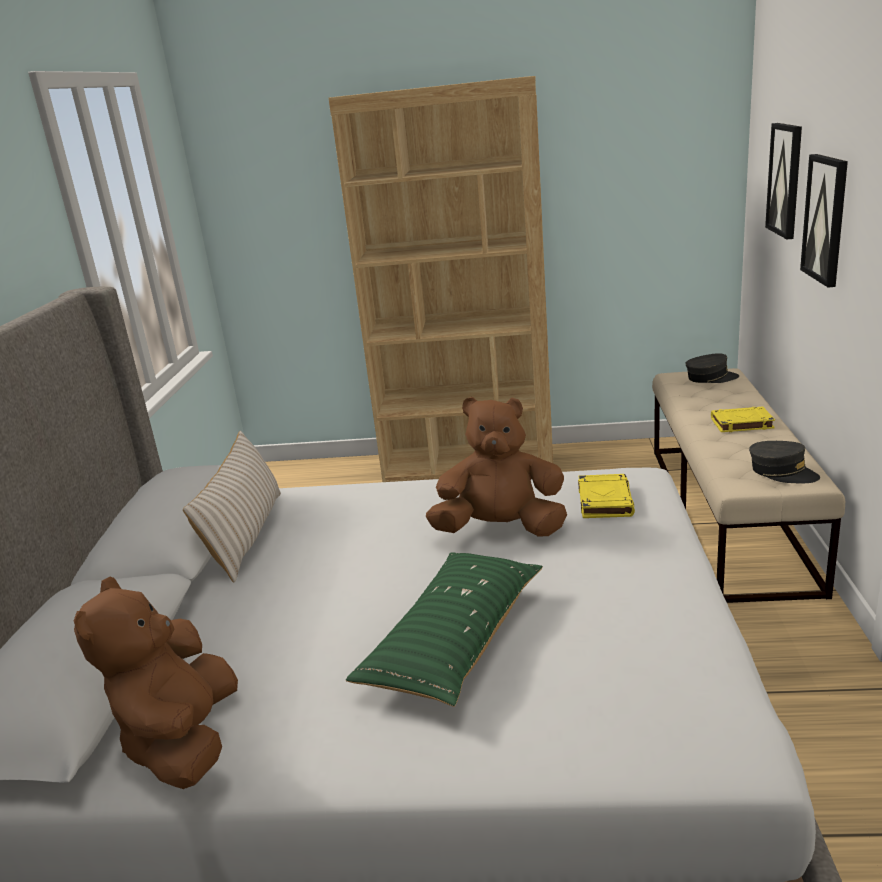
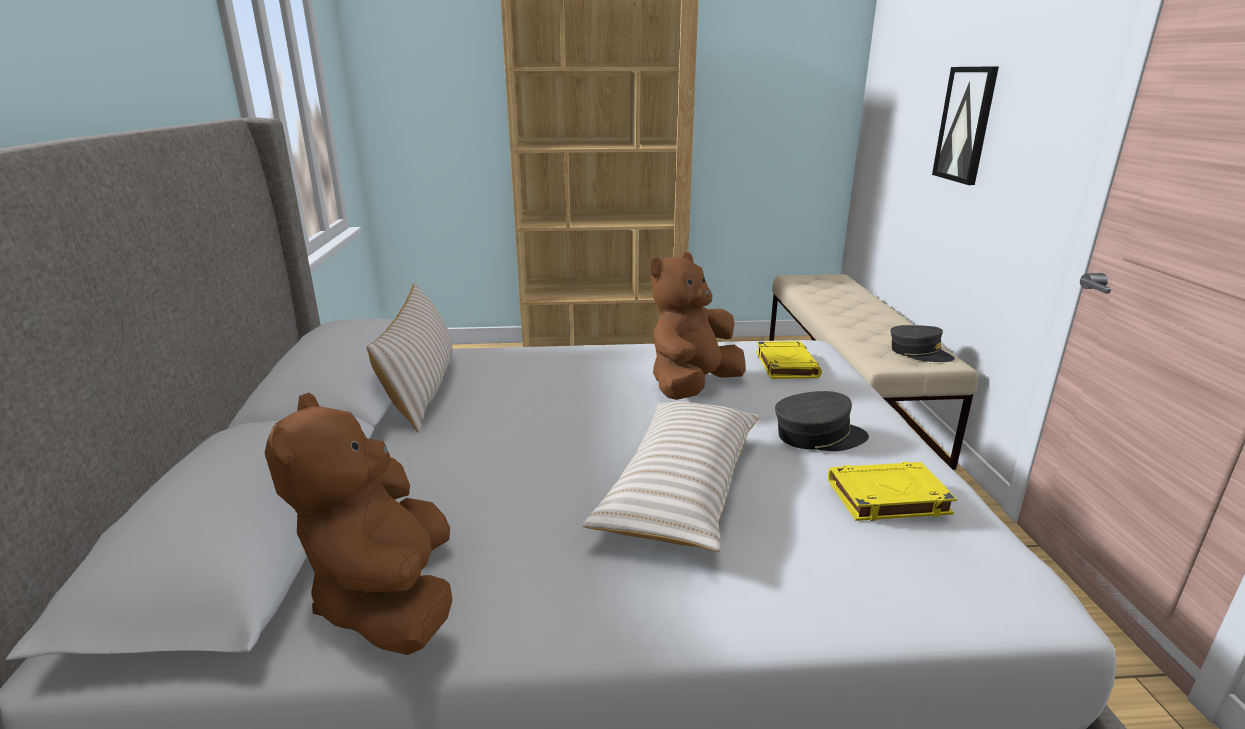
camera: 10 degrees left, 0 degrees up
green pillow [346,552,543,707] -> beige pillow [583,401,760,552]
brown plush toy [426,397,567,537] -> brown plush toy turned 45 degrees counterclockwise [650,252,746,400]
grey cap [685,353,739,383] -> grey cap moved to [775,391,869,451]
yellow book [711,407,775,432] -> yellow book moved to [828,462,957,521]
picture [765,123,802,239] -> none

